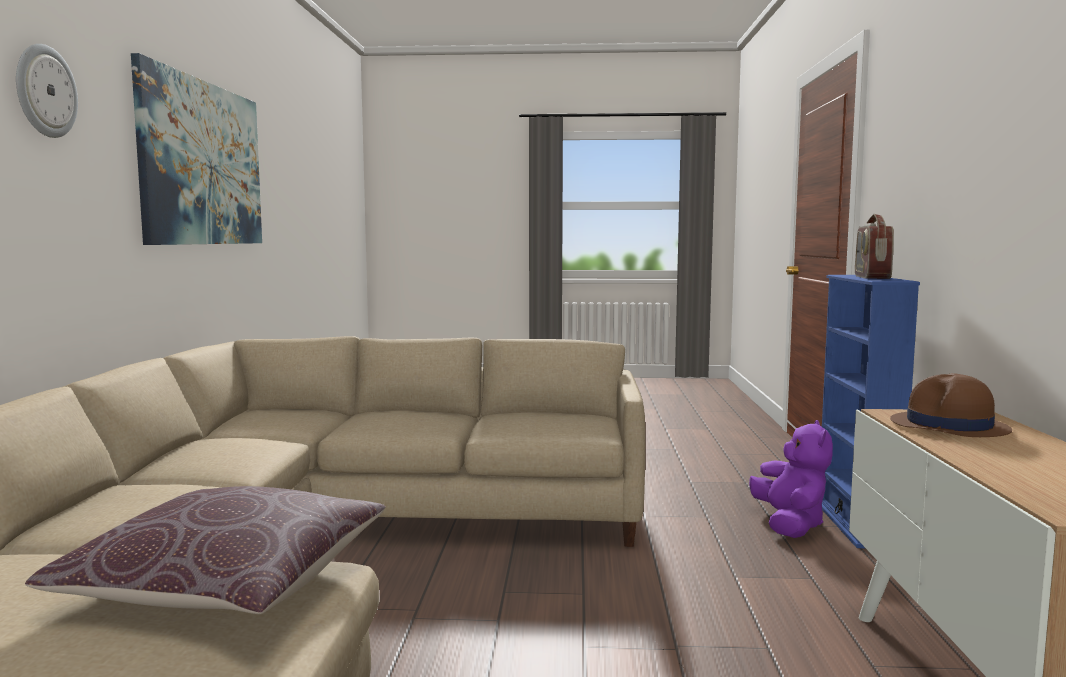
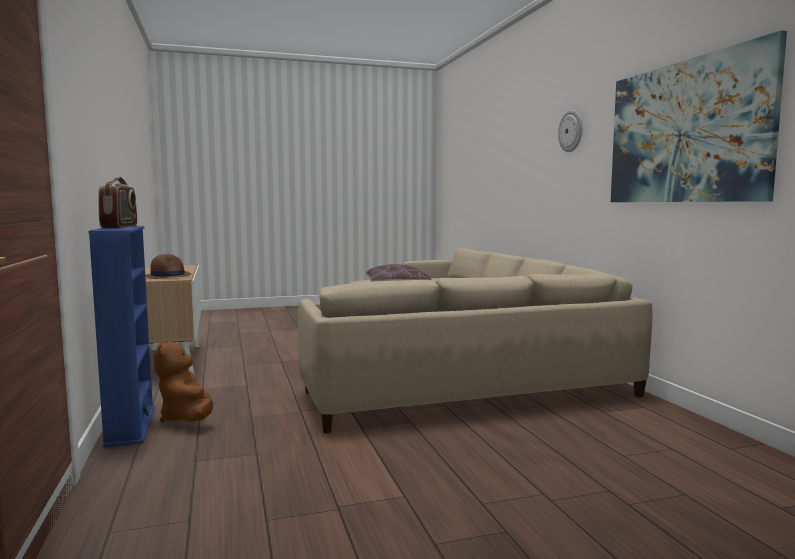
camera: 160 degrees right, 0 degrees up
purple plush toy [749,420,833,538] -> brown plush toy [154,340,213,422]

